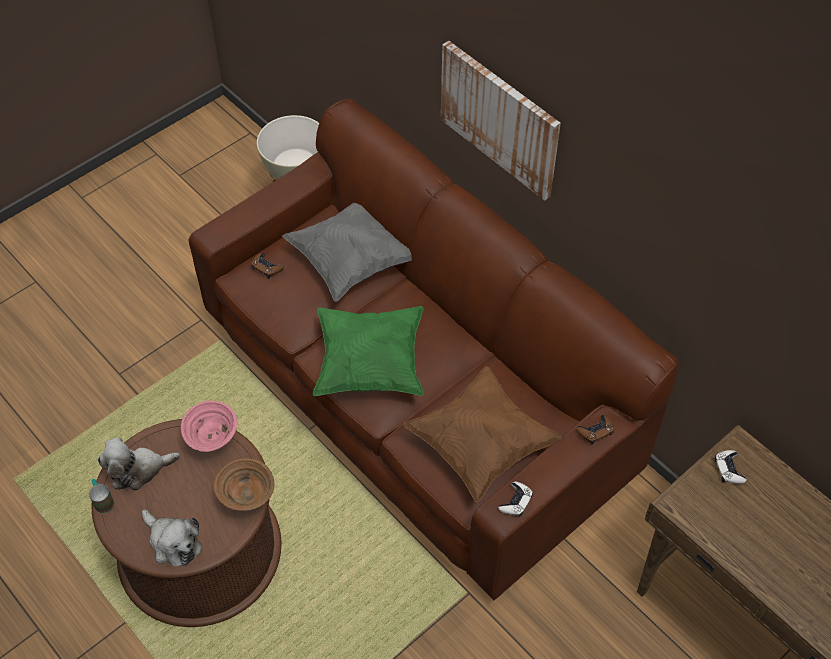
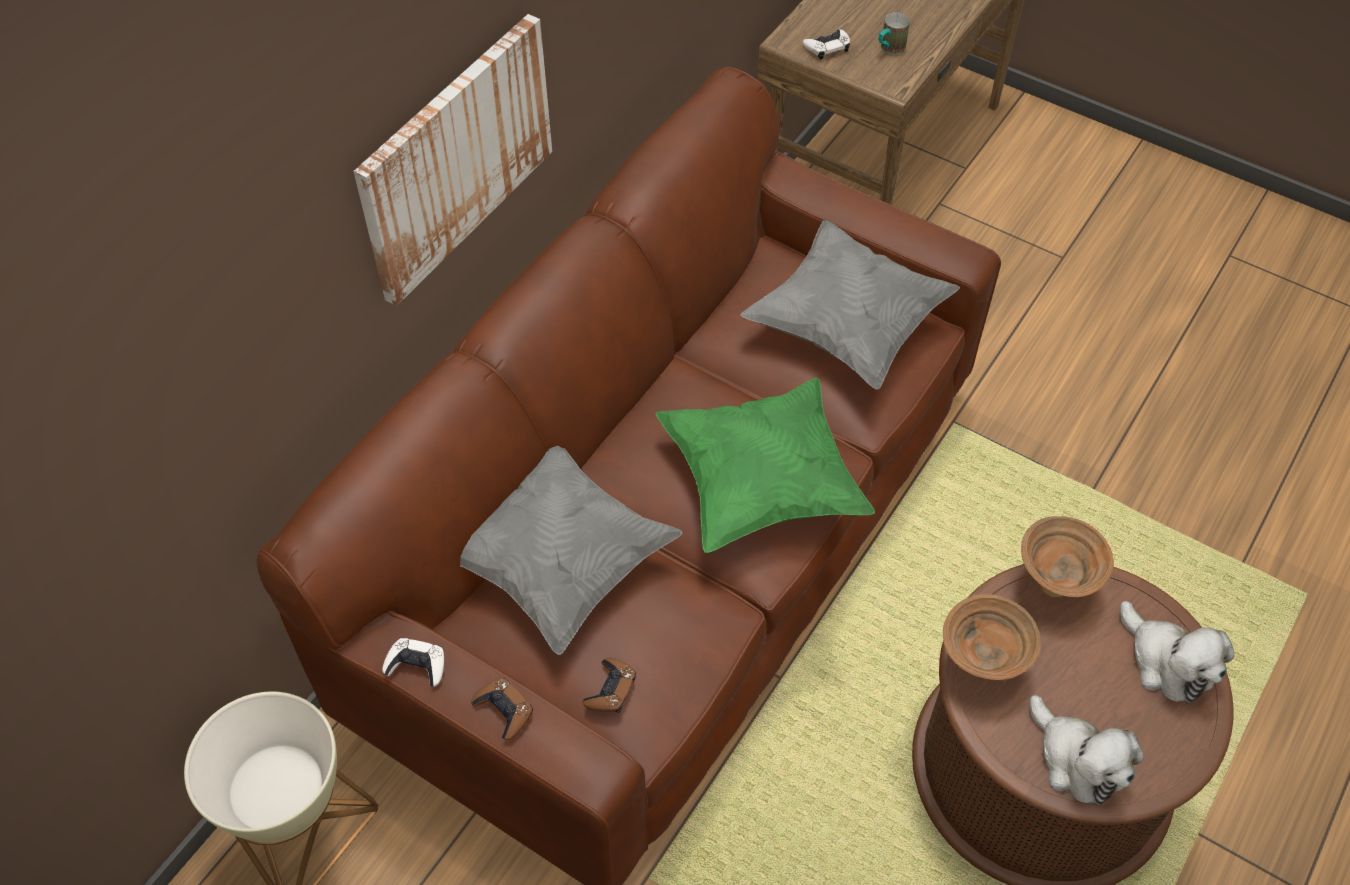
camera: 105 degrees left, 0 degrees up
mug [89,479,114,513] -> mug moved to [878,12,910,54]
plush toy [142,509,203,566] -> plush toy turned 120 degrees clockwise [1120,601,1234,704]
pink bowl [181,401,237,452] -> brown bowl [943,594,1041,680]
brown pillow [403,366,562,502] -> grey pillow [740,220,960,389]
white game controller [498,482,533,516] -> white game controller moved to [382,638,444,687]
brown game controller [577,415,614,444] -> brown game controller moved to [471,678,533,740]

